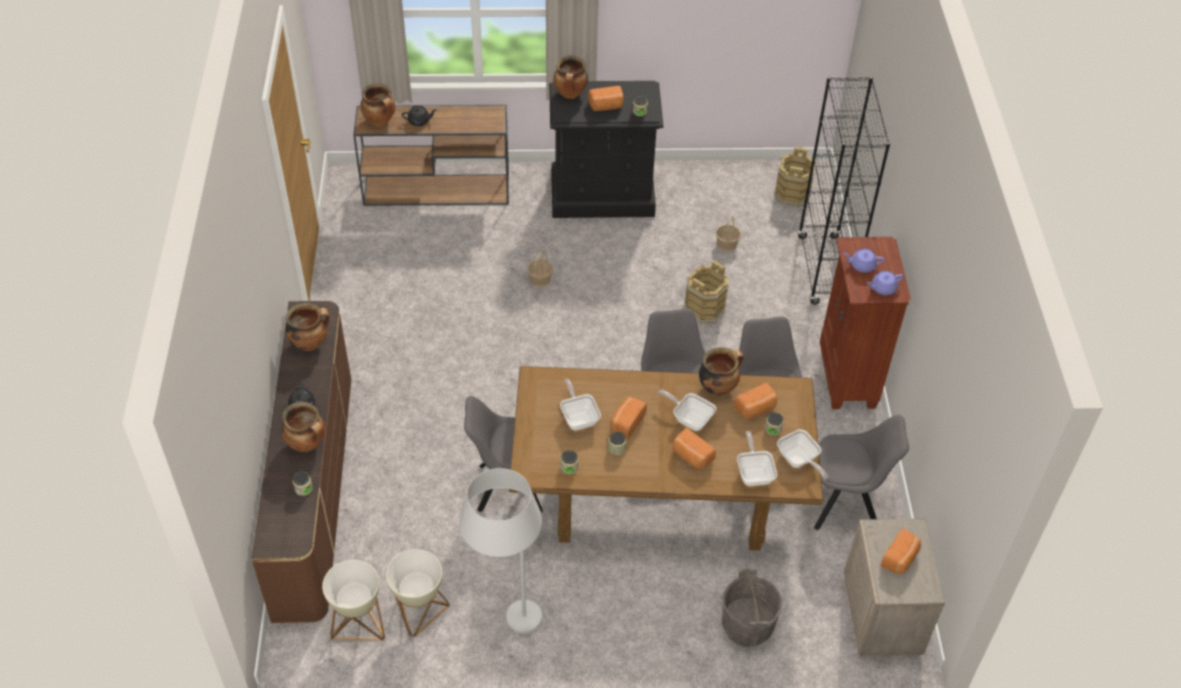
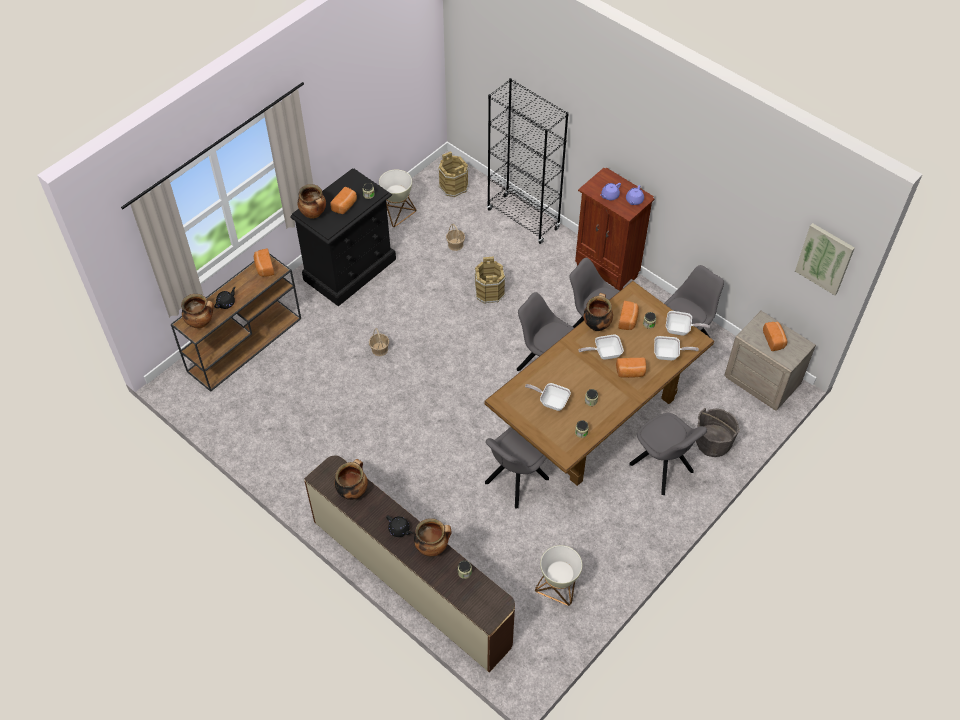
camera: 45 degrees left, 5 degrees up
planter [322,560,385,640] -> planter moved to [379,169,417,227]
white floor lamp [459,468,542,634] -> none
bread [610,397,647,439] -> bread moved to [254,249,274,277]
frying pan [737,431,777,486] -> frying pan turned 150 degrees clockwise [654,336,699,360]
none -> grey chair [630,413,707,495]
none -> picture [795,223,855,295]

